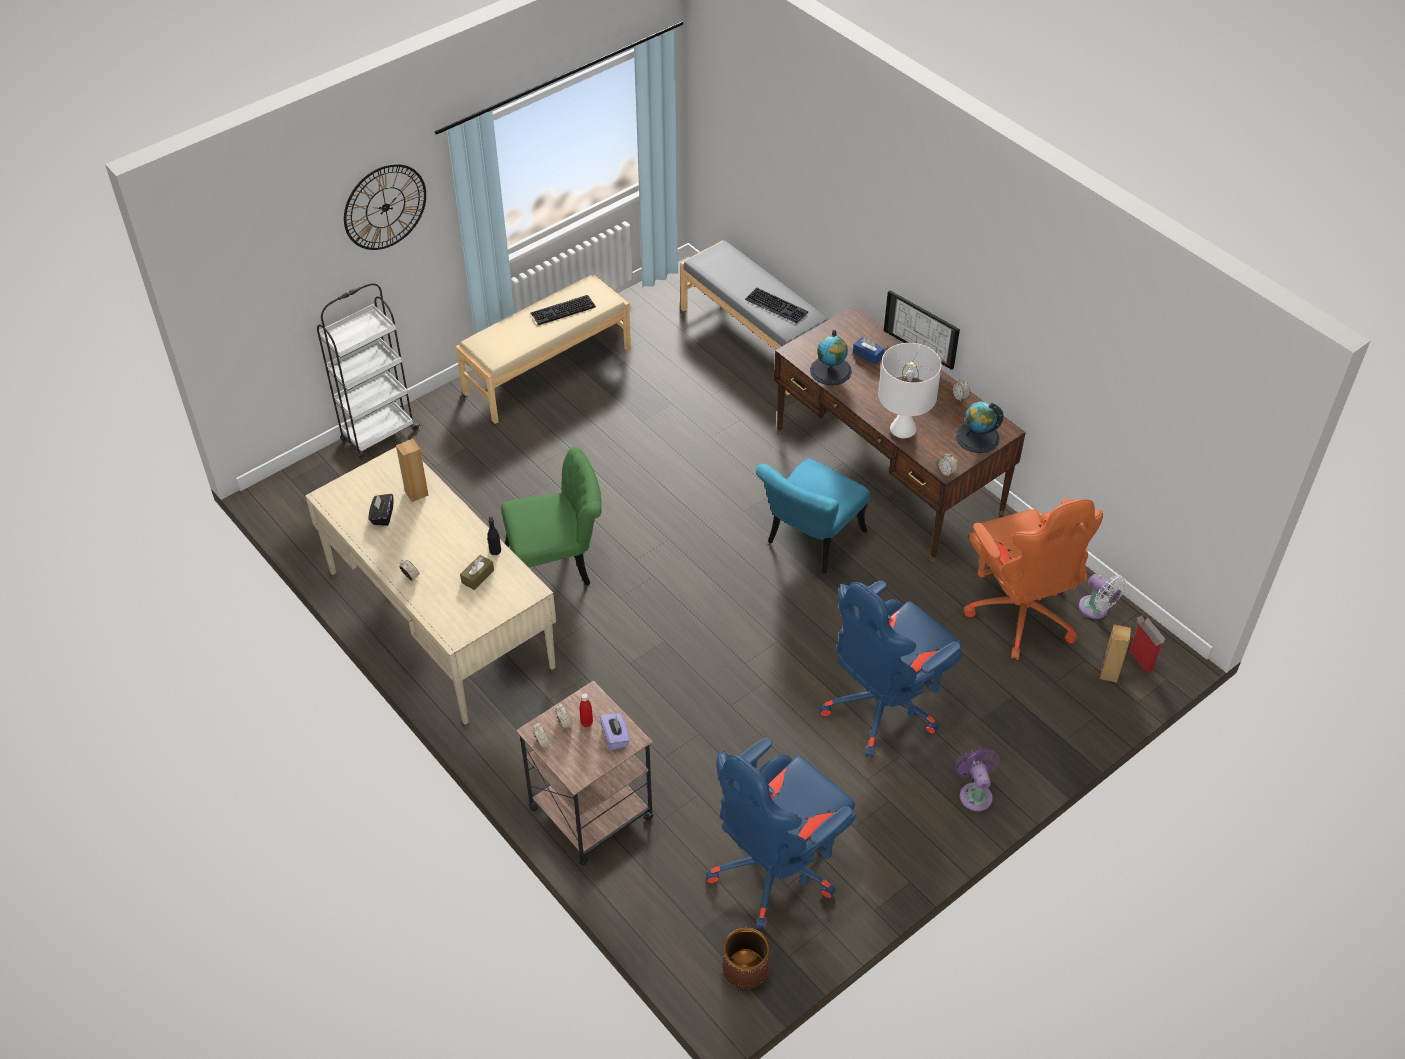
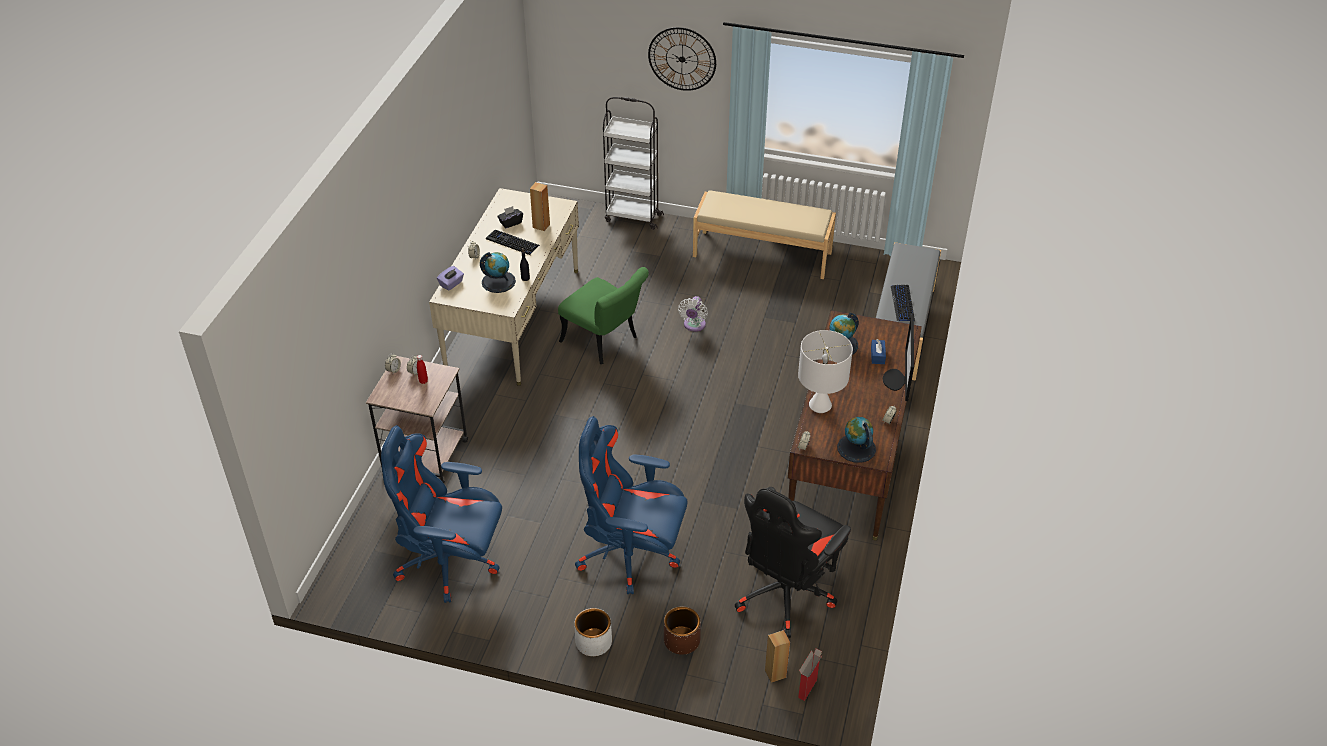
camera: 55 degrees right, 5 degrees down
brown tissue box [460,555,494,590] -> globe [480,252,516,293]
keyboard [531,295,596,325] -> keyboard moved to [486,230,540,255]
purple tissue box [600,713,630,750] -> purple tissue box moved to [437,266,464,291]
brown planter [722,928,770,989] -> brown planter moved to [664,606,701,655]
turquoise chair [755,458,870,573] -> none
purple fan [955,748,999,811] -> white planter [574,608,612,656]
orange office chair [964,499,1103,660] -> black office chair [735,487,851,638]
white fan [1079,574,1127,619] -> white fan moved to [678,296,708,332]

